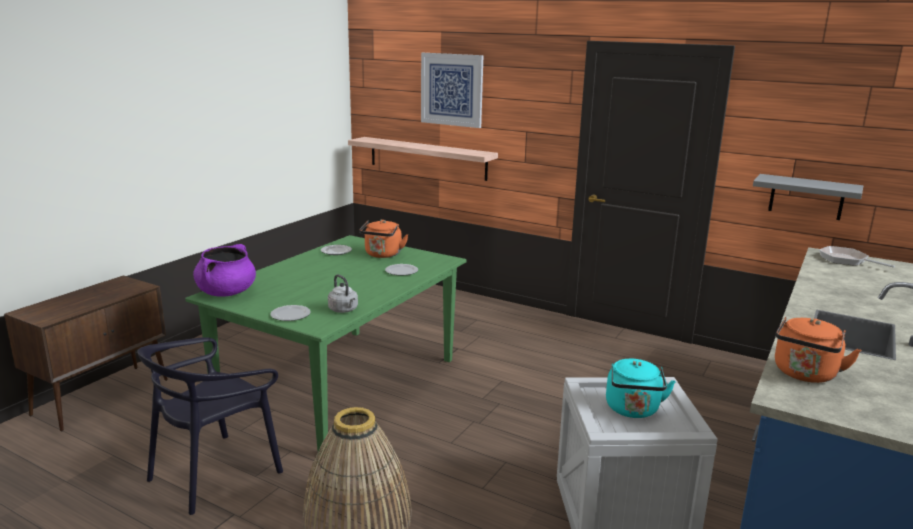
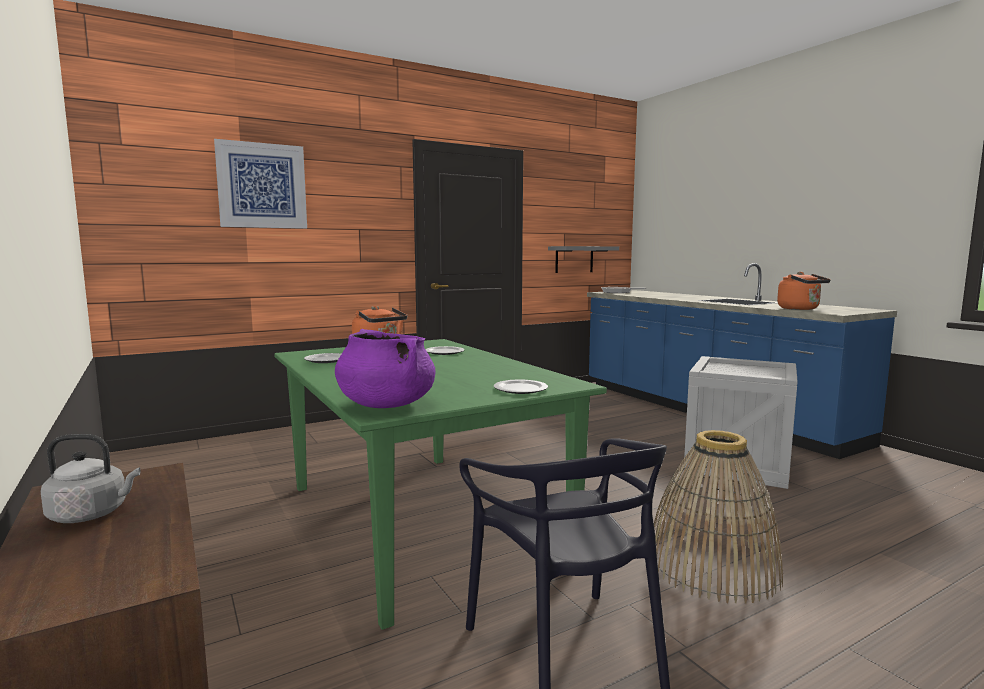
camera: 60 degrees left, 10 degrees down
grey kettle [328,274,358,313] -> grey kettle moved to [41,434,140,523]
shelf [348,137,498,181] -> none
turquoise kettle [606,359,676,418] -> none

